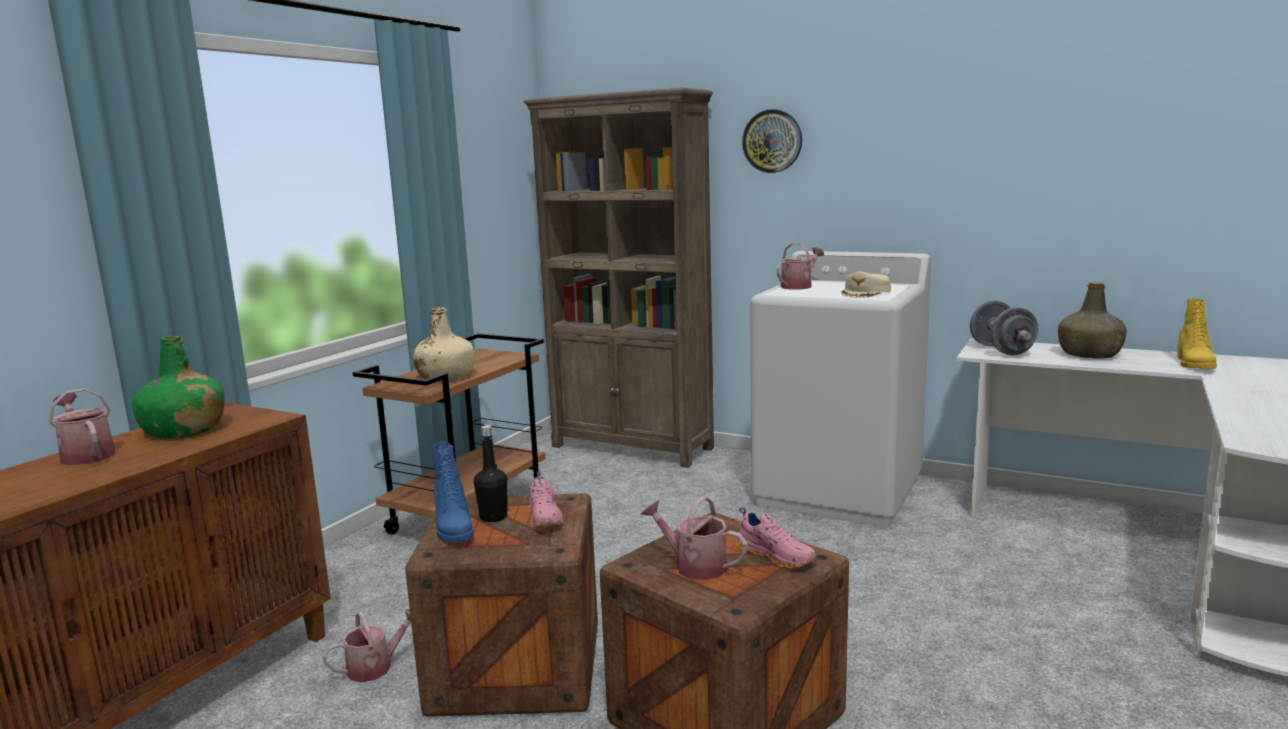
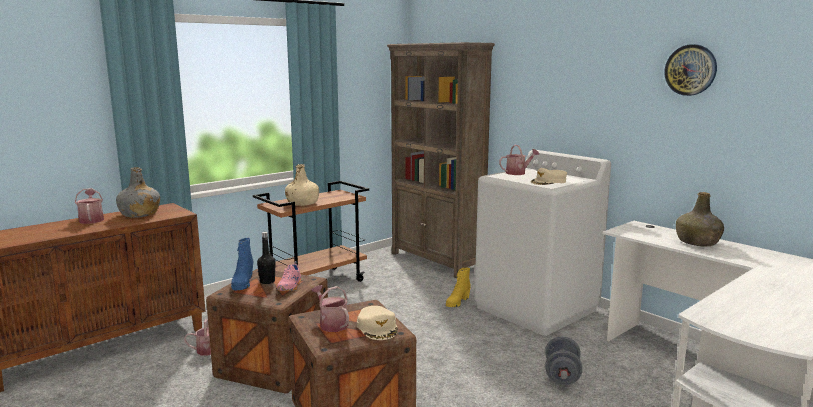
camera: 20 degrees right, 0 degrees up
green bottle [132,336,225,438] -> grey bottle [116,167,160,218]
pink shoe [736,507,816,569] -> beige cap [357,306,398,340]
wall clock [742,109,802,173] -> wall clock moved to [665,44,717,96]
grey dumbbell [970,301,1038,355] -> grey dumbbell moved to [545,336,583,385]
yellow boot [1177,299,1217,369] -> yellow boot moved to [446,267,471,307]

